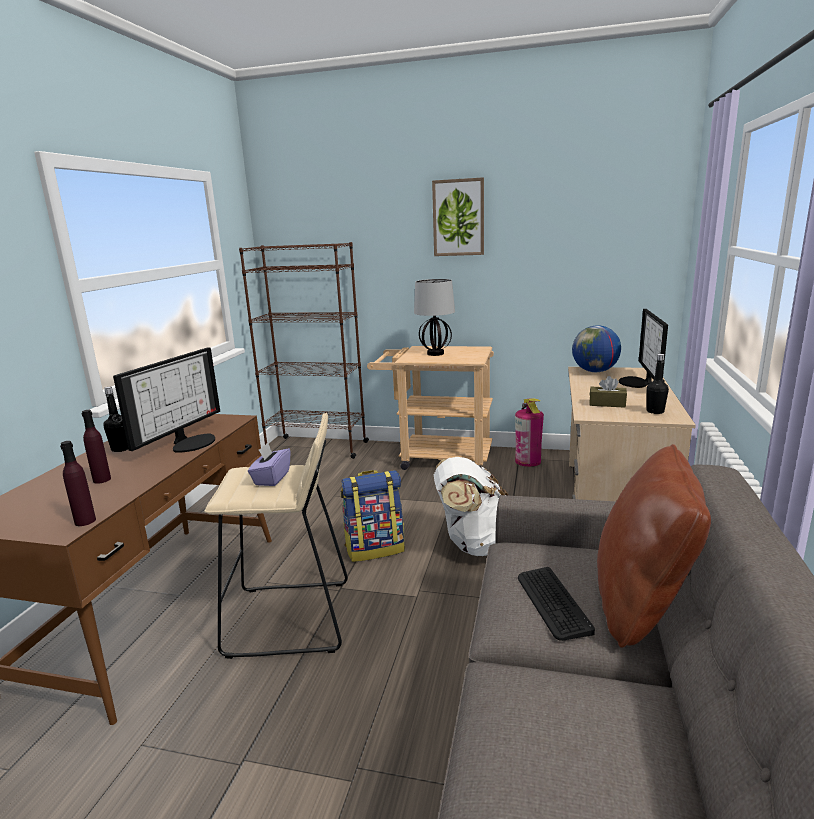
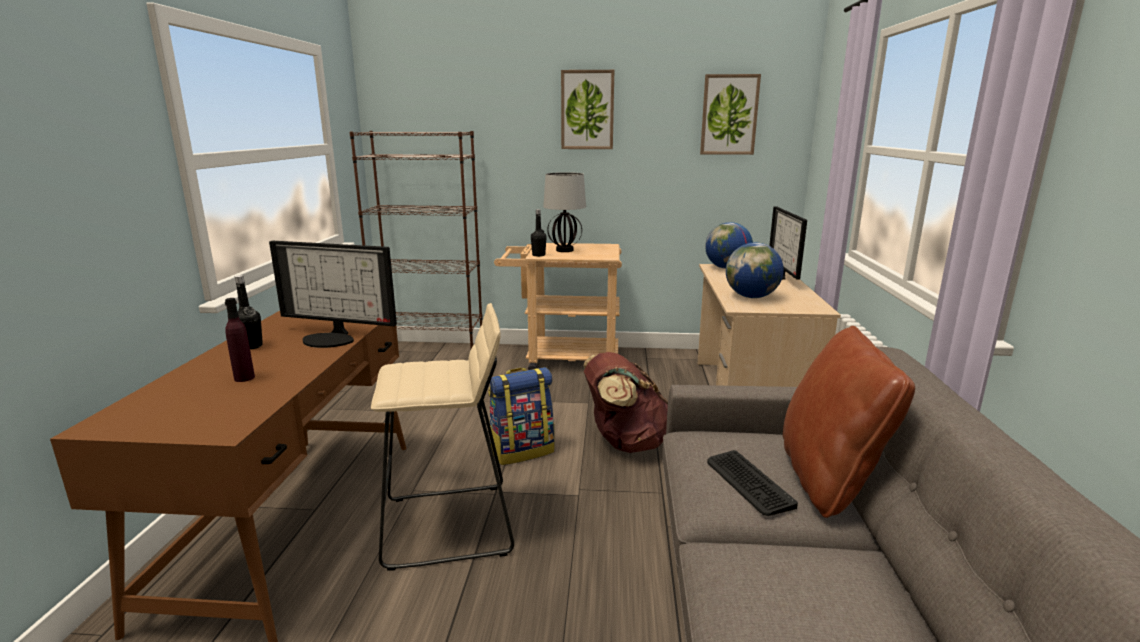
camera: 10 degrees left, 0 degrees up
purple bottle [60,441,96,526] -> none
monitor [113,347,220,453] -> monitor turned 90 degrees clockwise [269,241,397,348]
purple tissue box [248,443,291,486] -> none
white backpack [434,457,509,556] -> brown backpack [584,352,668,453]
fire extinguisher [515,398,544,467] -> none
brown tissue box [589,376,627,408] -> globe [726,243,784,298]
black bottle [646,354,669,414] -> black bottle moved to [531,209,547,257]
none -> picture [700,74,761,155]

